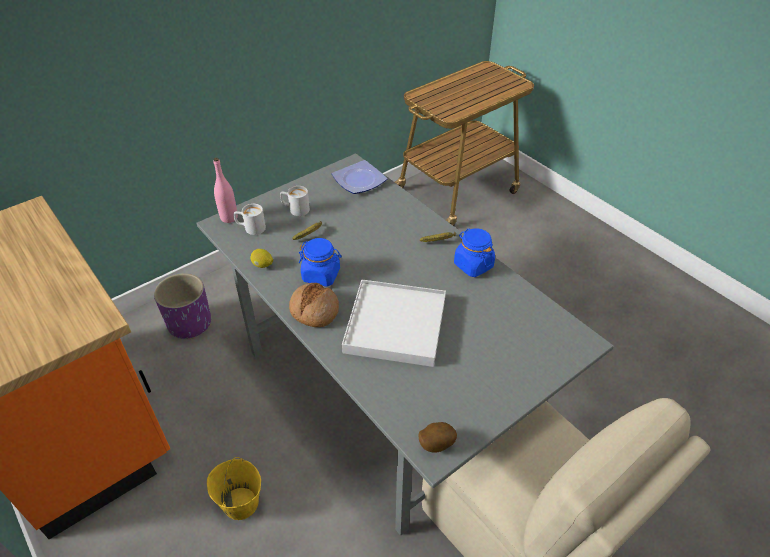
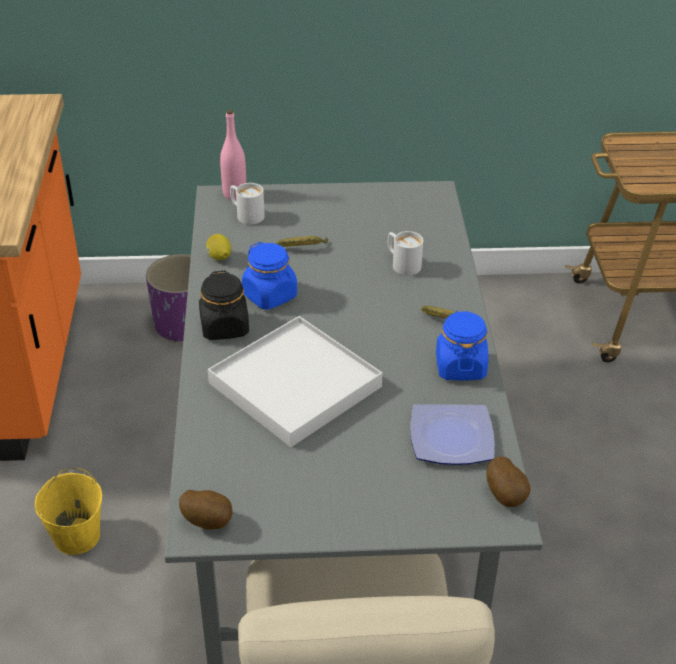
camera: 35 degrees right, 5 degrees down
white mug [280,186,310,216] -> white mug moved to [388,231,423,276]
bread [289,283,339,327] -> black jar [199,271,249,340]
plate [332,160,387,194] -> plate moved to [410,404,495,465]
none -> potato [487,456,531,507]

